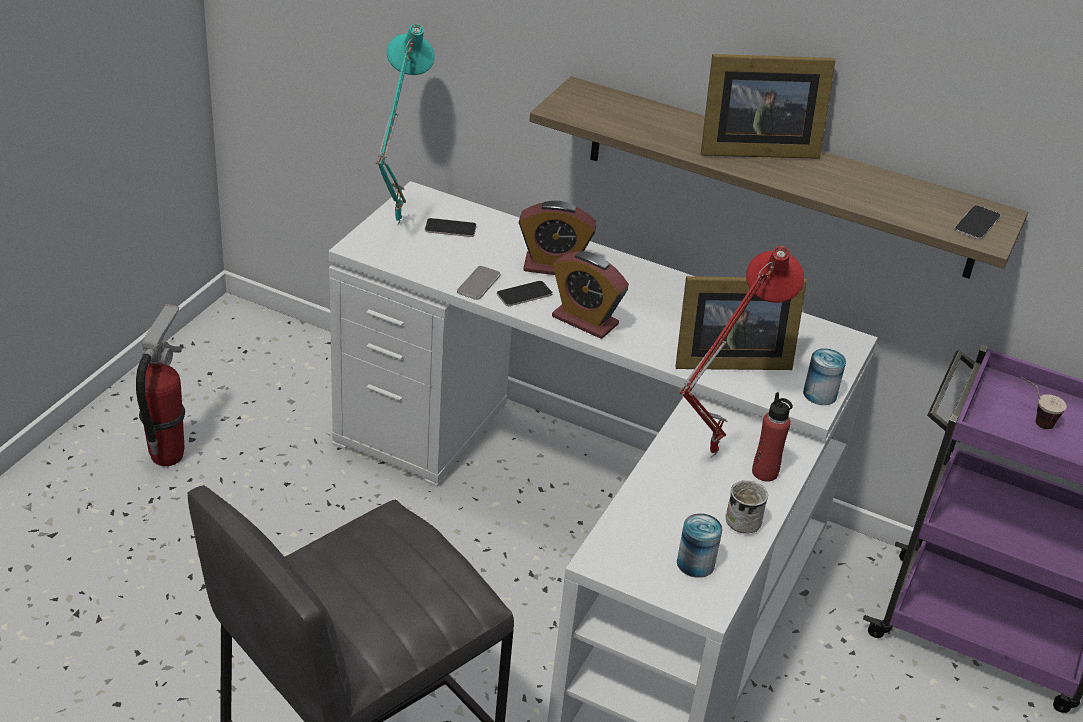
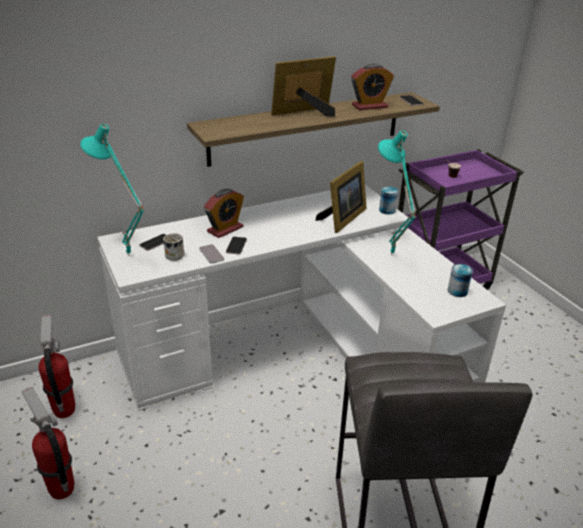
camera: 50 degrees left, 5 degrees down
alarm clock [552,251,629,339] -> alarm clock moved to [351,64,394,110]
red table lamp [680,246,804,457] -> turquoise table lamp [378,130,416,256]
picture frame [701,54,836,159] -> picture frame turned 150 degrees counterclockwise [271,56,336,116]
white mug [726,481,768,534] -> white mug moved to [163,233,185,261]
red bottle [752,392,793,482] -> none
none -> fire extinguisher [38,315,75,418]

